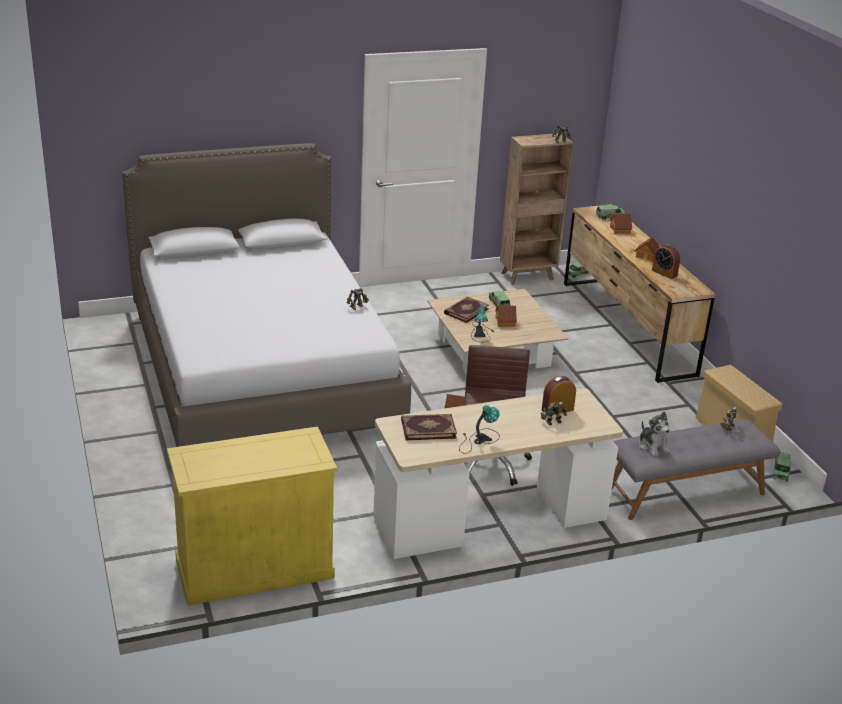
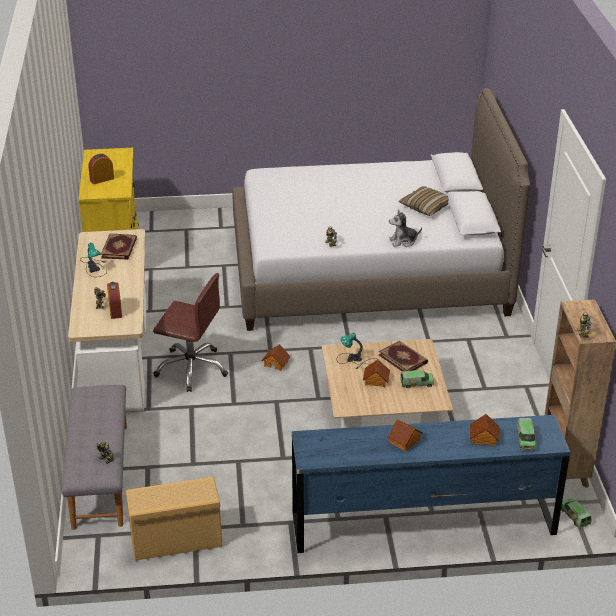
camera: 105 degrees right, 5 degrees up
brown dresser [564,205,715,383] -> blue dresser [292,415,570,553]
plush toy [639,411,670,457] -> plush toy moved to [389,210,422,247]
alarm clock [652,244,680,279] -> alarm clock moved to [88,154,114,184]
toy truck [773,452,790,481] -> none
none -> pillow [398,186,449,216]

